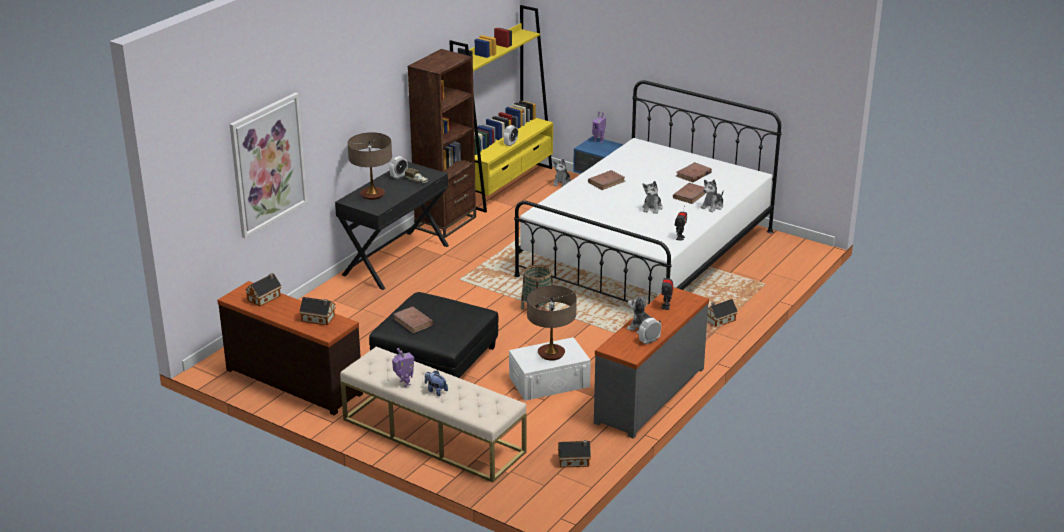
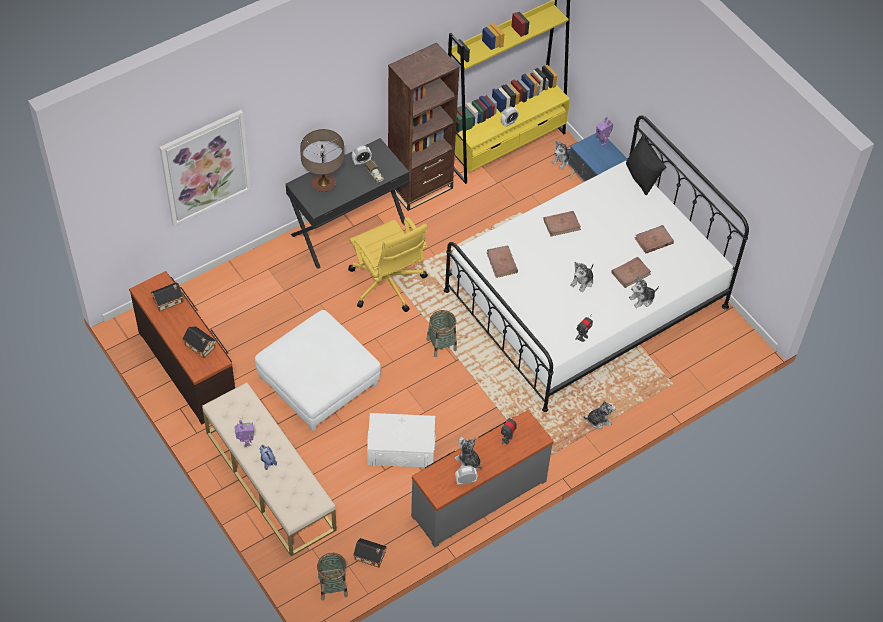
camera: 20 degrees right, 25 degrees up
black ottoman [369,292,499,378] -> white ottoman [255,310,381,431]
brown book [393,306,434,333] -> brown book moved to [487,245,518,278]
table lamp [527,285,577,361] -> none
toy house [707,299,738,327] -> plush toy [583,401,616,429]
none -> basket [317,553,348,600]
none -> yellow office chair [348,217,428,312]
none -> black pillow [626,135,666,195]

